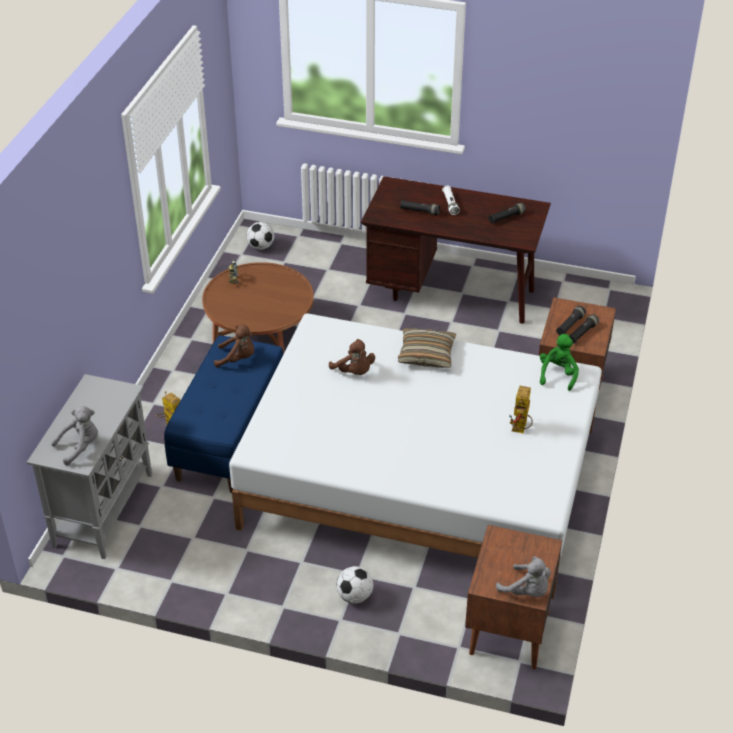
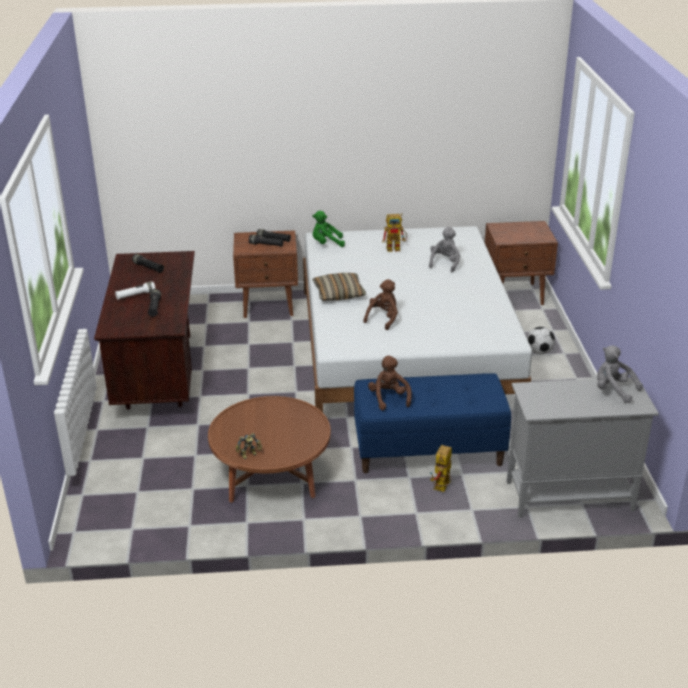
camera: 110 degrees left, 10 degrees down
football [247,222,274,250] -> none
grey plush toy [496,556,551,597] -> grey plush toy moved to [429,227,460,272]

